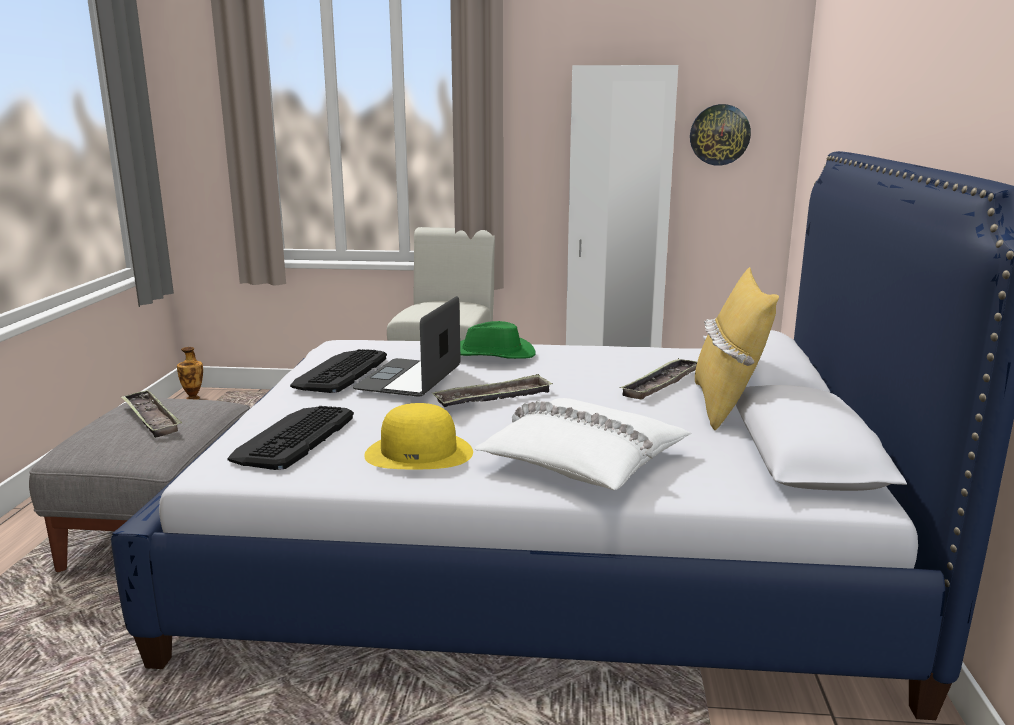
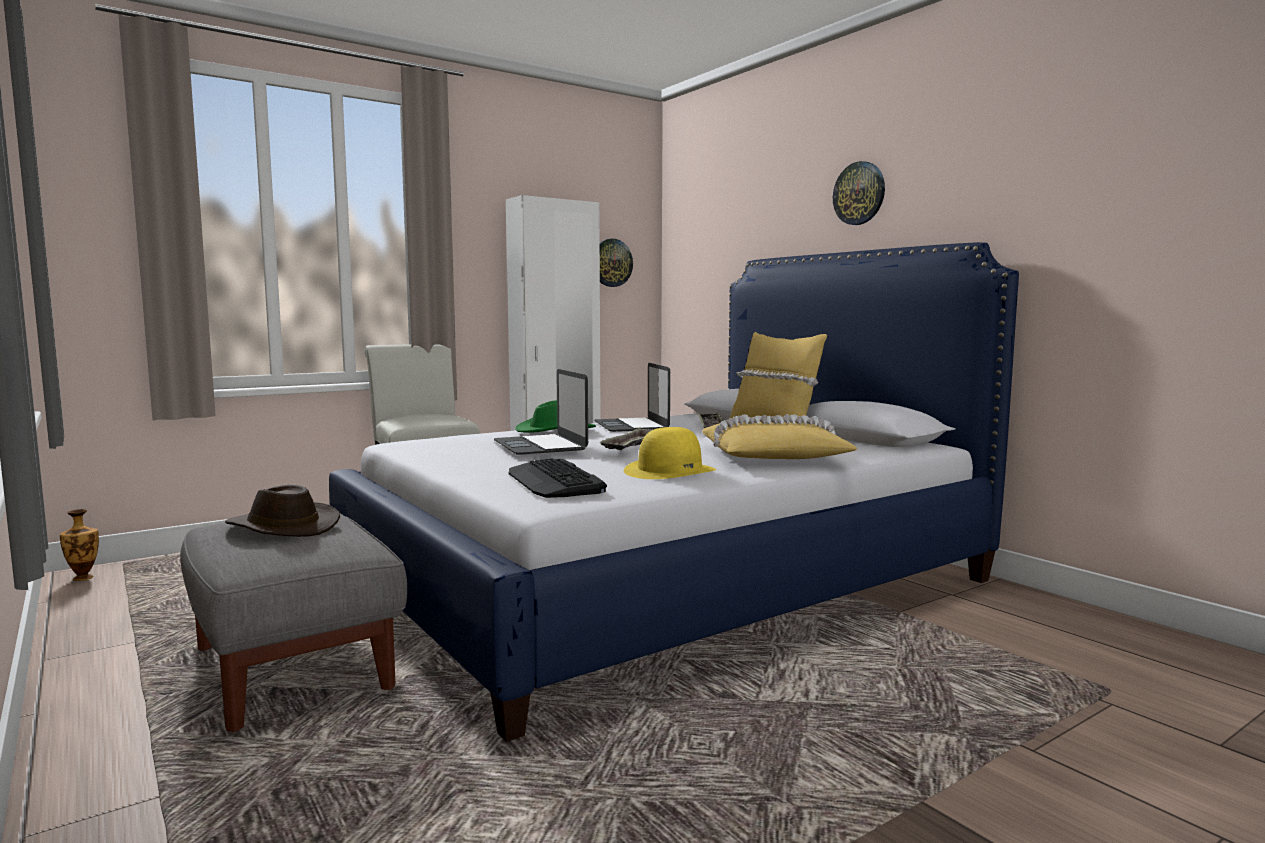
camera: 40 degrees left, 10 degrees down
tray [121,389,182,438] -> brown hat [225,485,340,537]
keyboard [290,349,387,393] -> none
white pillow [474,398,691,490] -> yellow pillow [702,414,857,459]
none -> laptop [595,363,670,432]
none -> wall clock [833,161,885,225]

